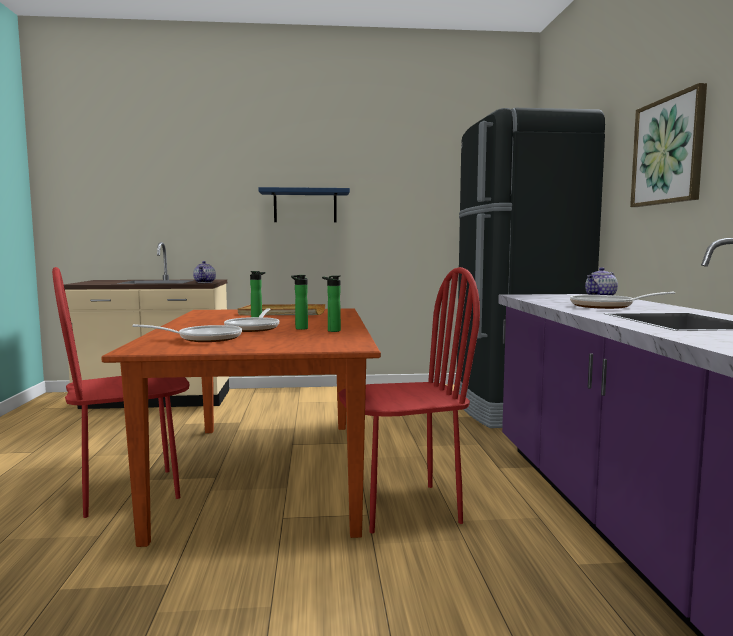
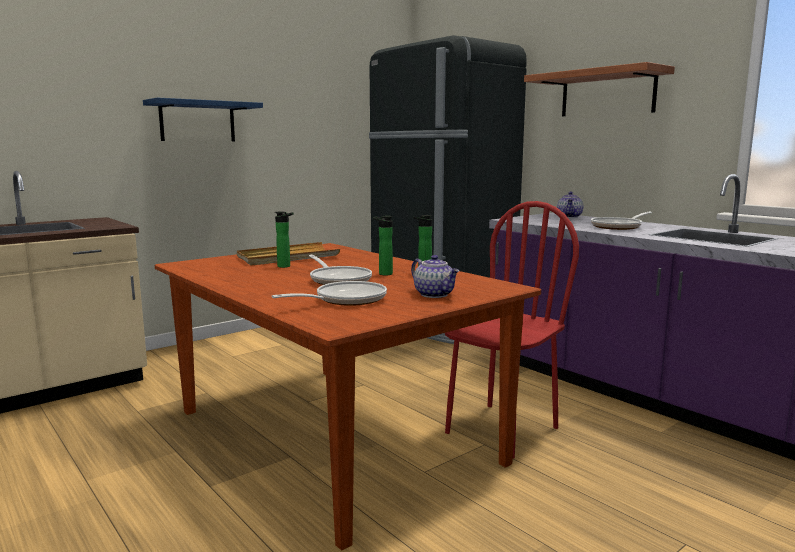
camera: 35 degrees left, 5 degrees up
red chair [52,267,189,518] -> none
teapot [193,261,216,283] -> teapot moved to [411,255,460,298]
picture [630,83,707,207] -> shelf [524,62,675,116]

